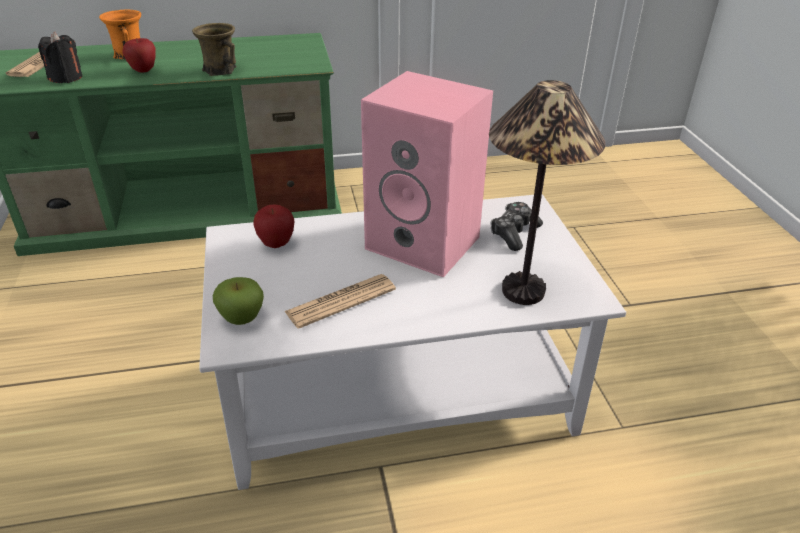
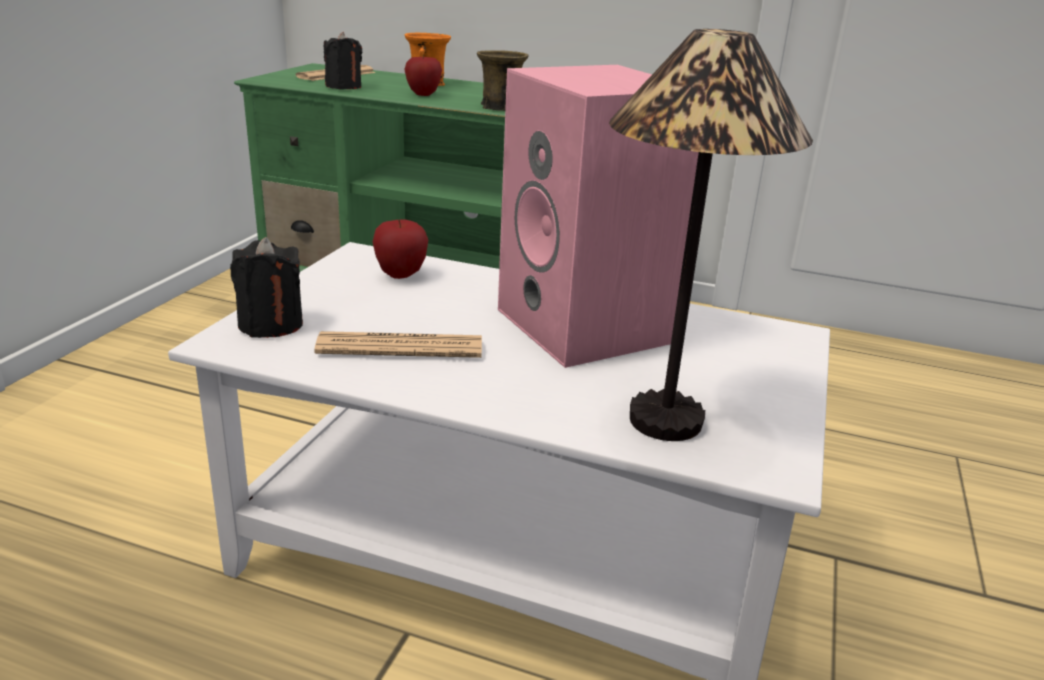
camera: 30 degrees right, 10 degrees down
apple [213,277,264,325] -> black candle [230,237,303,338]
game controller [491,202,543,251] -> none

